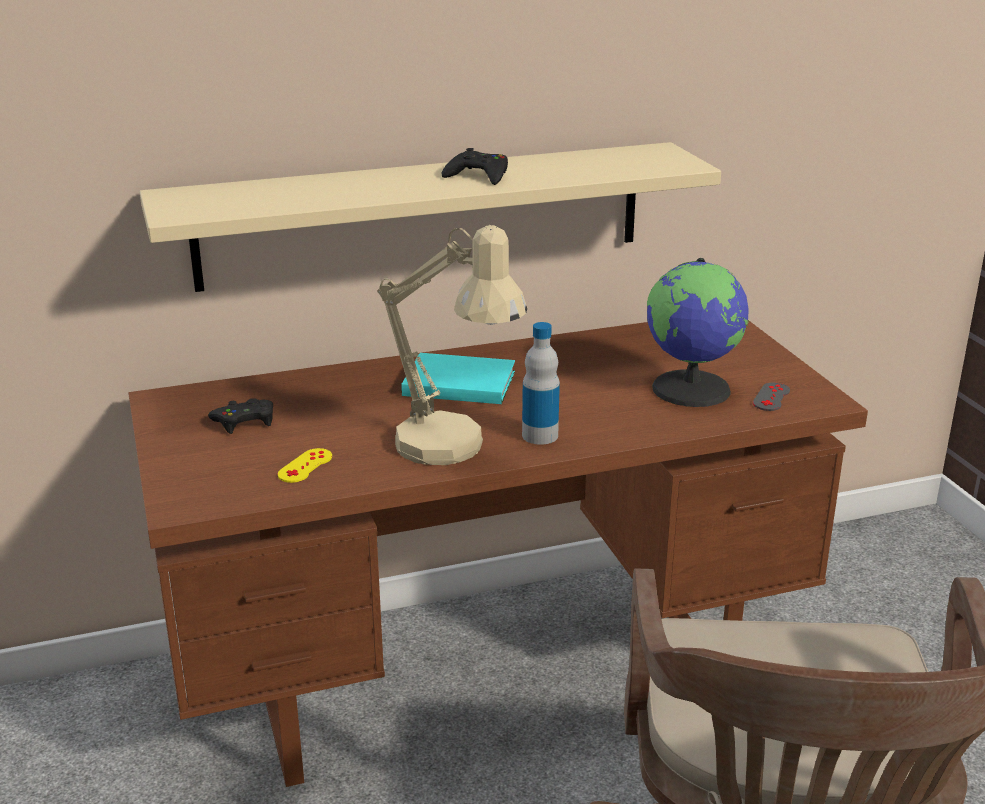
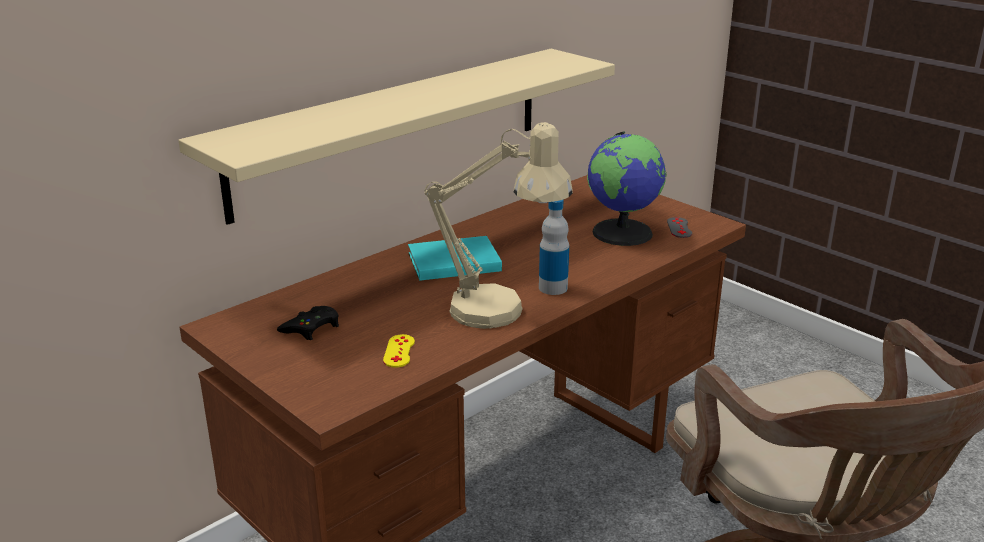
camera: 25 degrees left, 0 degrees up
black game controller [442,148,508,185] -> none

